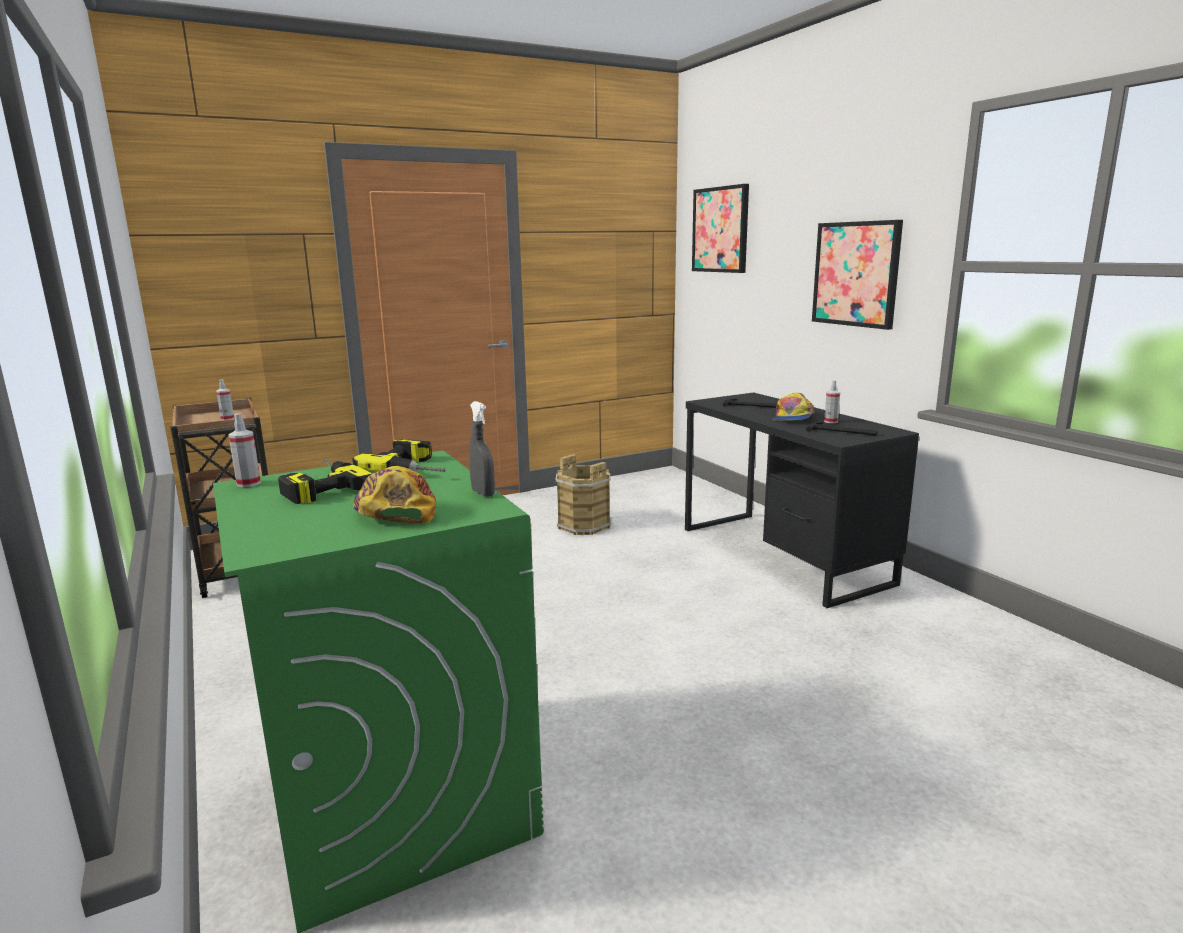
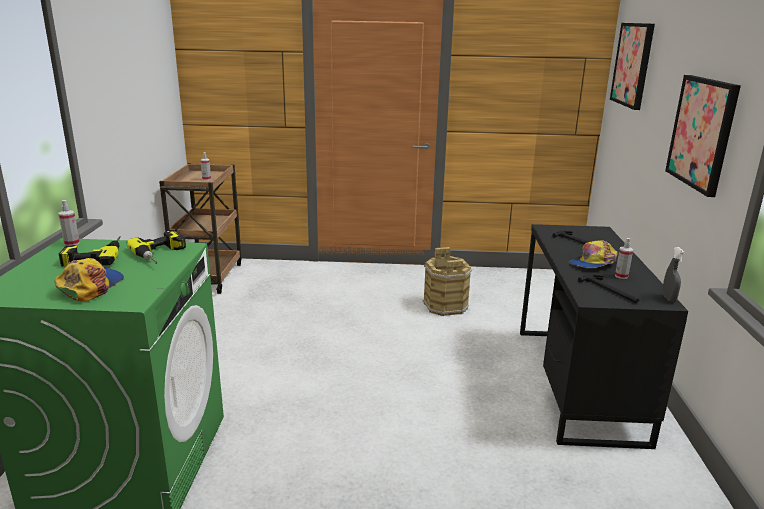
camera: 30 degrees right, 5 degrees up
grey spray bottle [469,401,495,497] -> grey spray bottle moved to [662,247,685,302]

